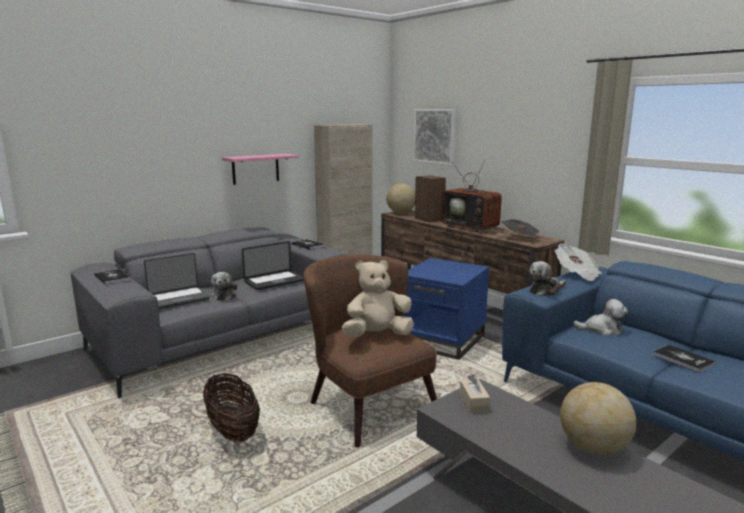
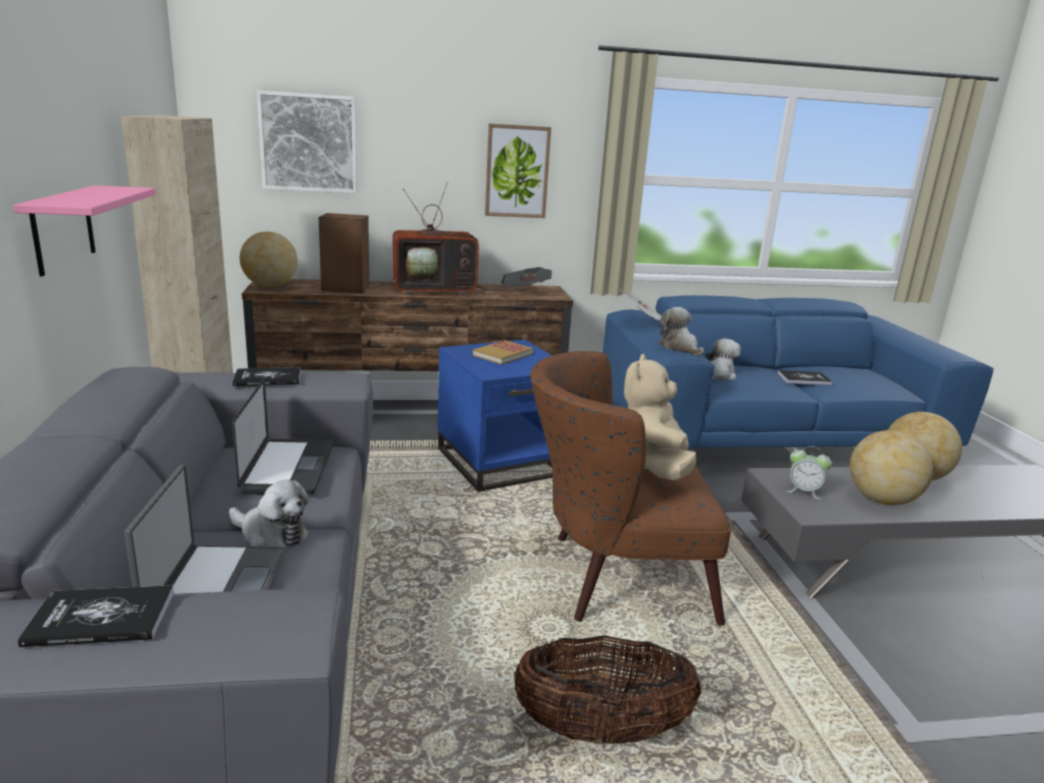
camera: 60 degrees left, 5 degrees up
beige tissue box [460,374,490,413] -> alarm clock [786,446,832,500]
plush toy [529,261,566,296] -> plush toy turned 150 degrees clockwise [659,307,704,356]
none -> book [472,340,533,365]
none -> picture [485,123,551,218]
none -> globe [850,430,933,505]

